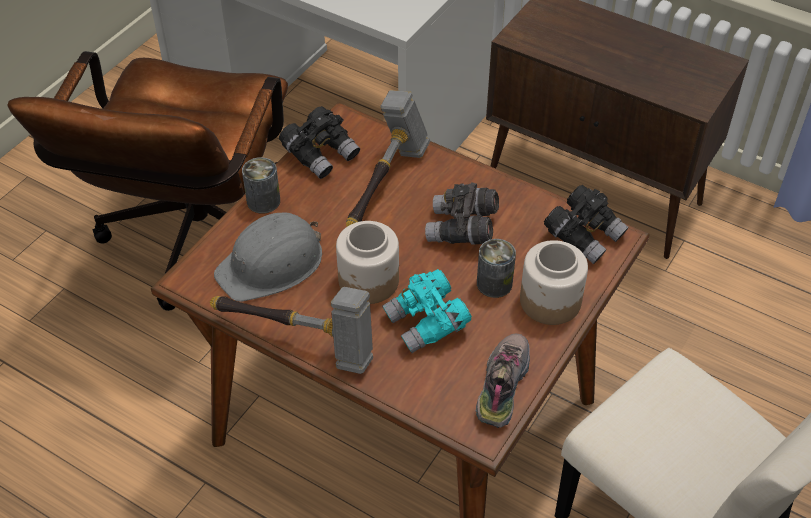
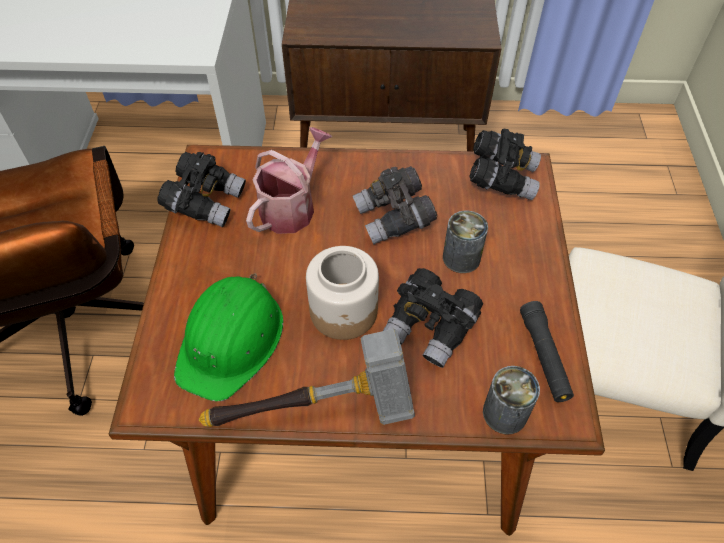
camera: 30 degrees left, 5 degrees up
grey hard hat [214,212,322,301] -> green hard hat [174,273,283,401]
can [242,157,280,214] -> can moved to [483,366,540,435]
hammer [346,90,430,227] -> watering can [246,127,332,234]
turquoise binoculars [382,269,472,353] -> black binoculars [383,268,483,368]
shoe [476,333,530,428] -> black flashlight [520,301,574,402]
jar [520,240,588,325] -> none

